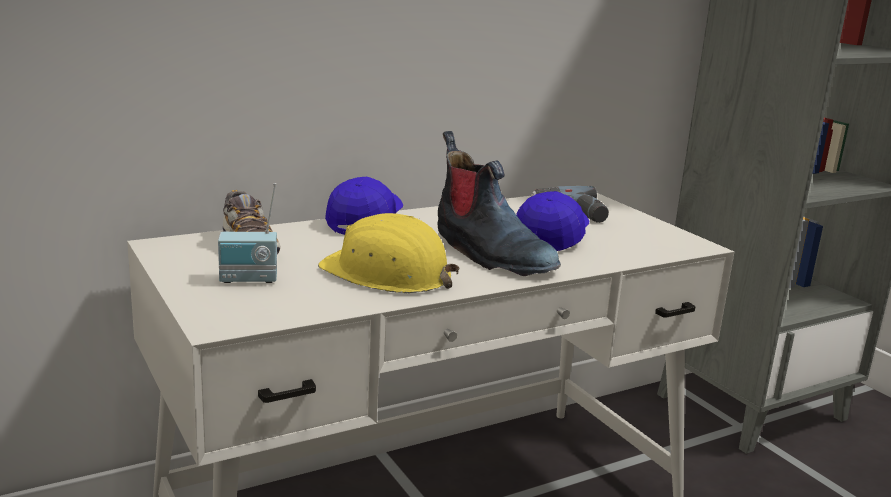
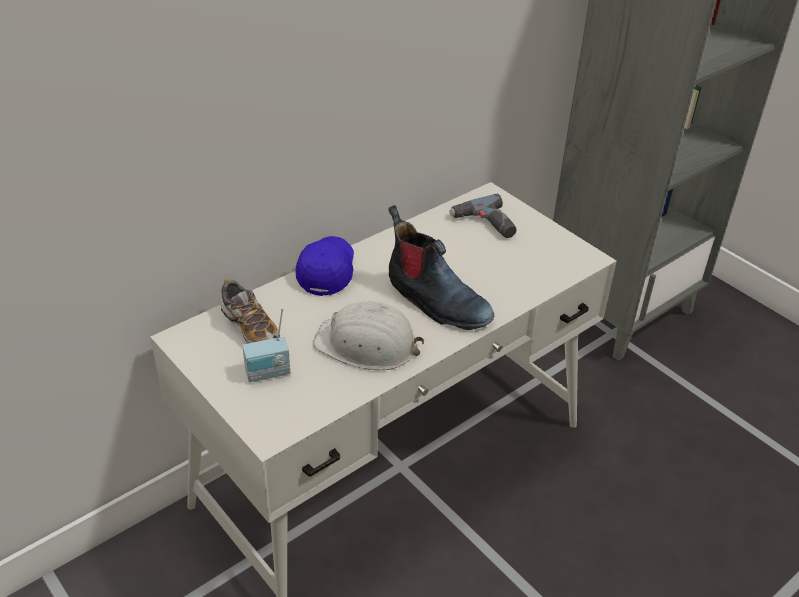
camera: 10 degrees left, 20 degrees up
yellow hard hat [318,213,460,293] -> white hard hat [313,301,424,370]
blue cap [516,191,589,251] -> none

